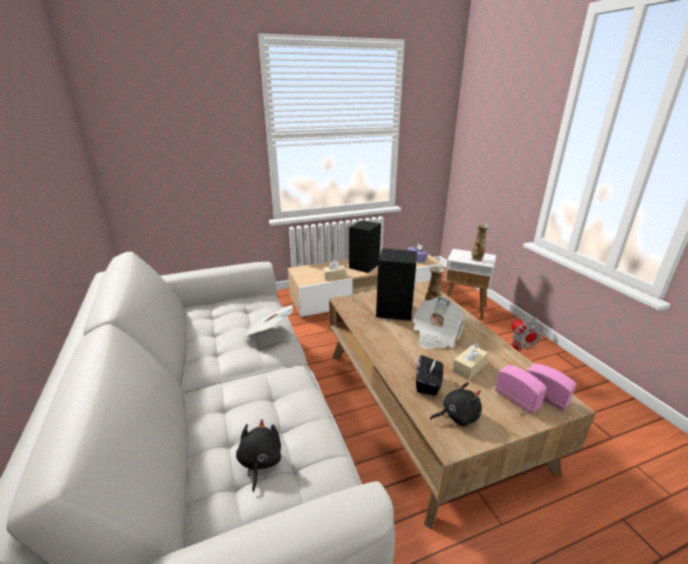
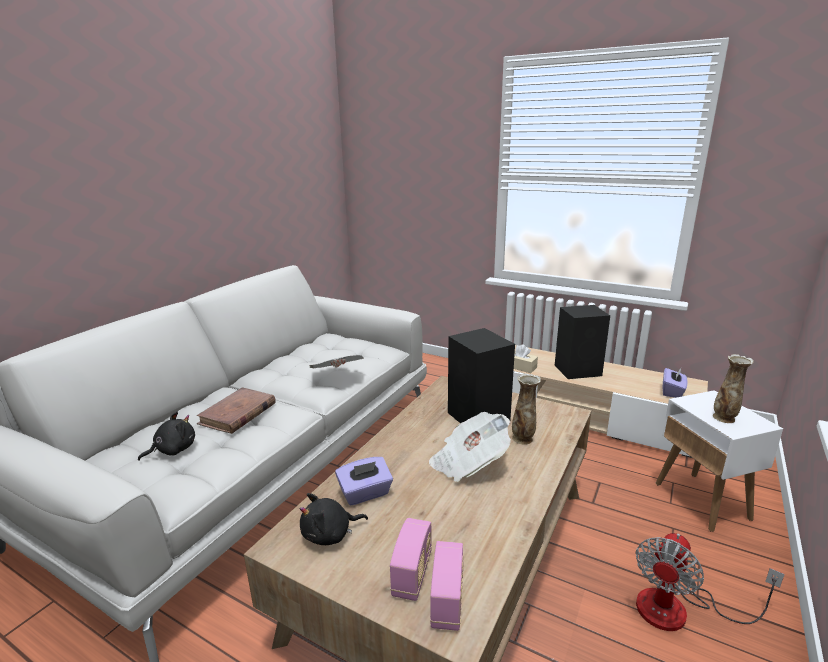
camera: 50 degrees right, 5 degrees down
black tissue box [416,355,443,396] -> purple tissue box [335,457,393,505]
black plush toy [430,382,482,426] -> black plush toy turned 120 degrees clockwise [300,493,368,545]
beige tissue box [452,344,488,380] -> none
none -> brown book [197,387,276,434]

